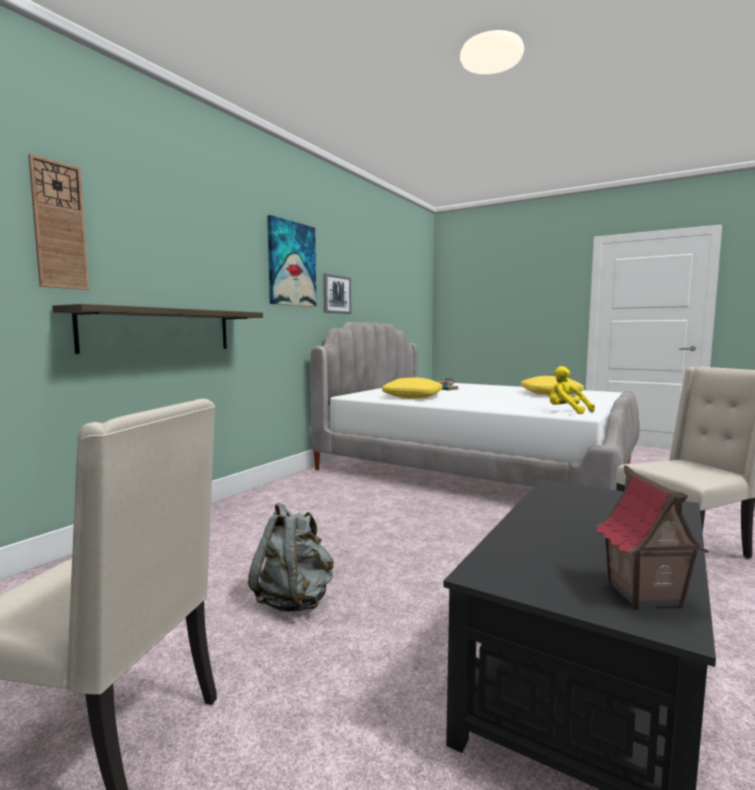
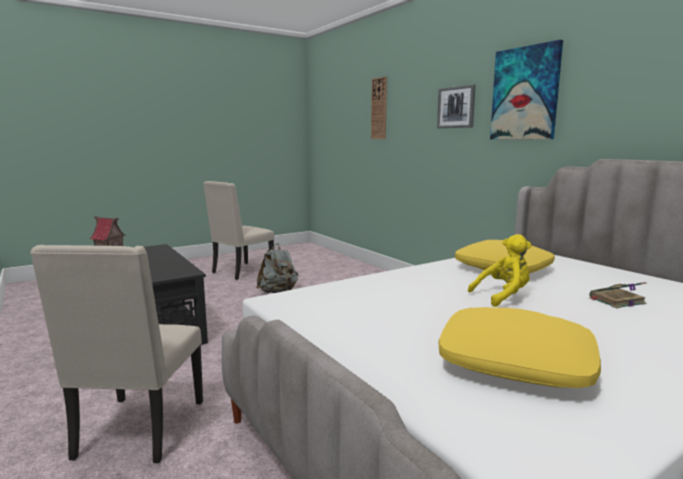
camera: 115 degrees right, 5 degrees up
shelf [52,304,263,354] -> none
picture [323,273,351,314] -> picture moved to [437,84,476,128]
yellow plush toy [550,366,595,414] -> yellow plush toy moved to [468,234,532,307]

